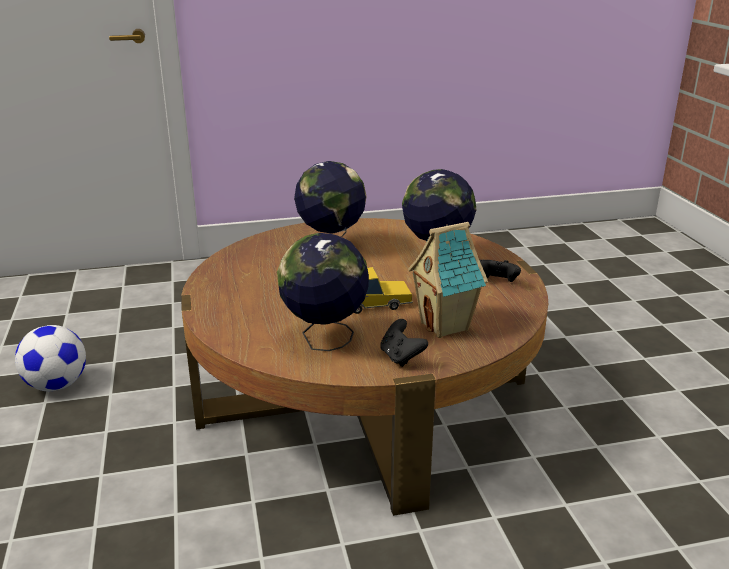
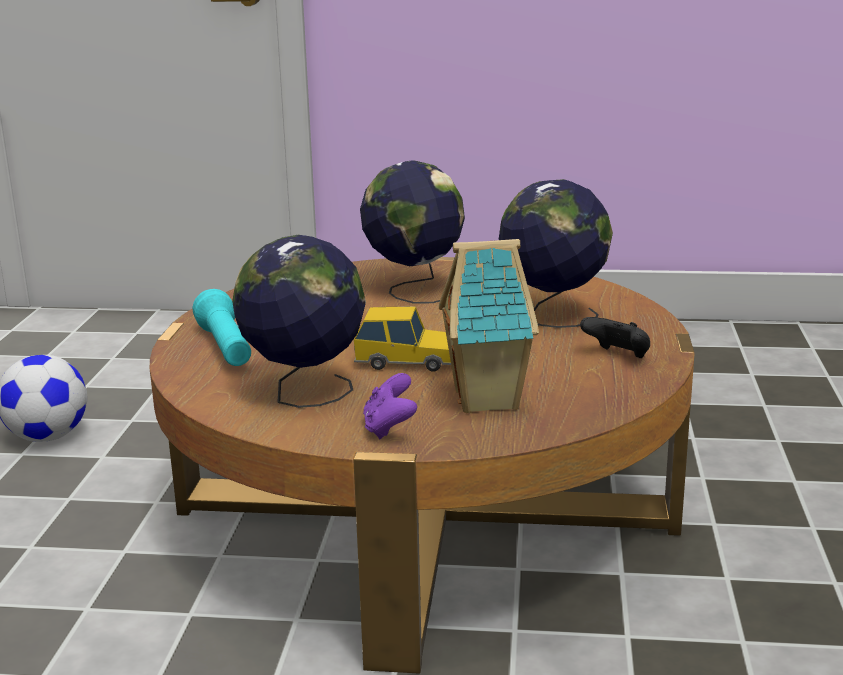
camera: 20 degrees right, 5 degrees down
black game controller [380,319,428,367] -> purple game controller [363,373,417,439]
none -> turquoise flashlight [193,289,251,366]

